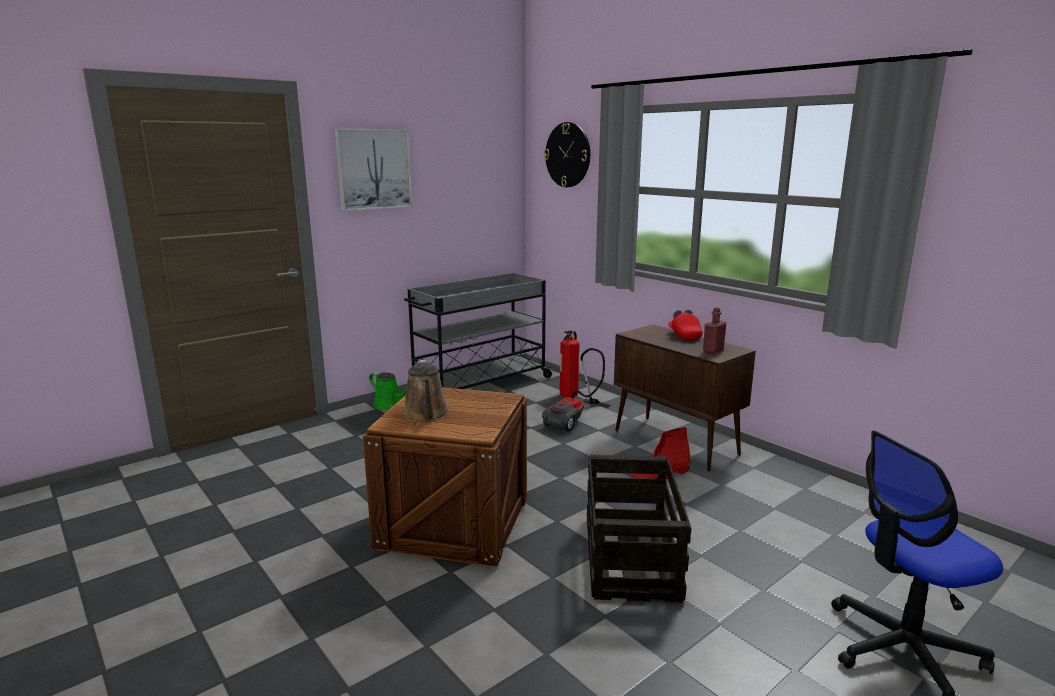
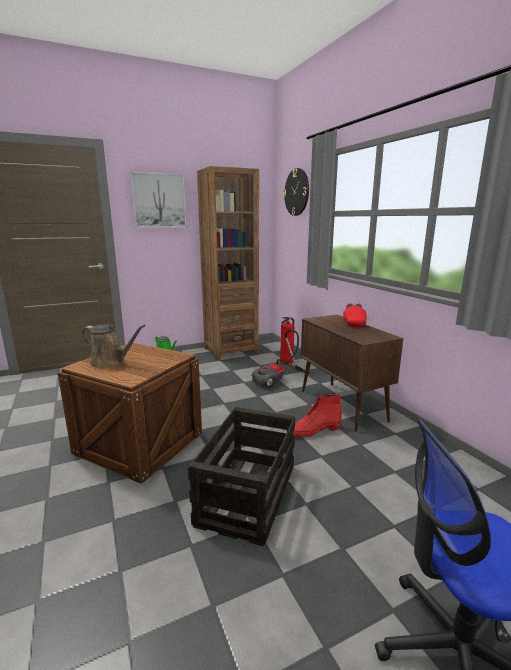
camera: 15 degrees right, 0 degrees up
brown watering can [403,360,449,422] -> brown watering can turned 75 degrees counterclockwise [81,324,146,369]
grey cart [404,273,553,389] -> brown bookcase [197,166,259,360]
red bottle [703,307,726,354] -> none

